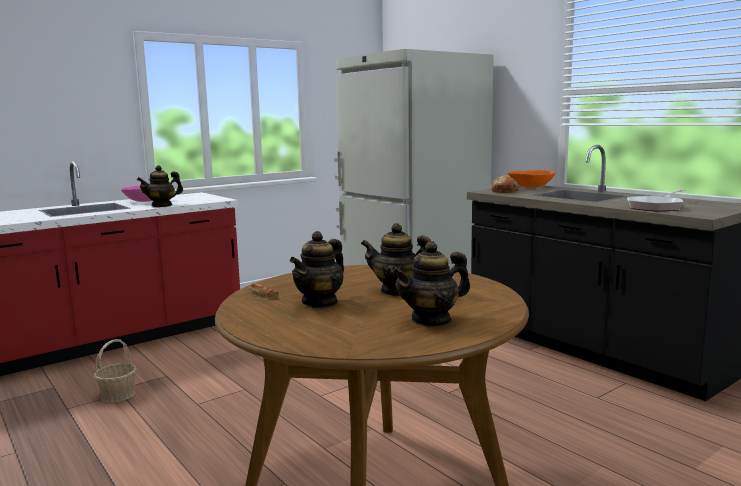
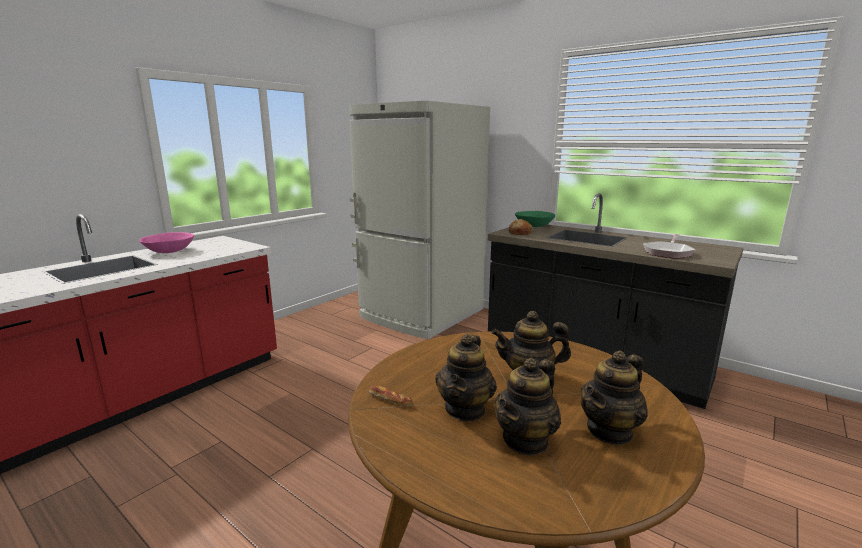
camera: 15 degrees left, 5 degrees up
basket [94,339,137,402] -> none
teapot [137,165,183,207] -> teapot moved to [495,358,561,456]
orange bowl [508,170,555,187] -> green bowl [515,211,555,227]

